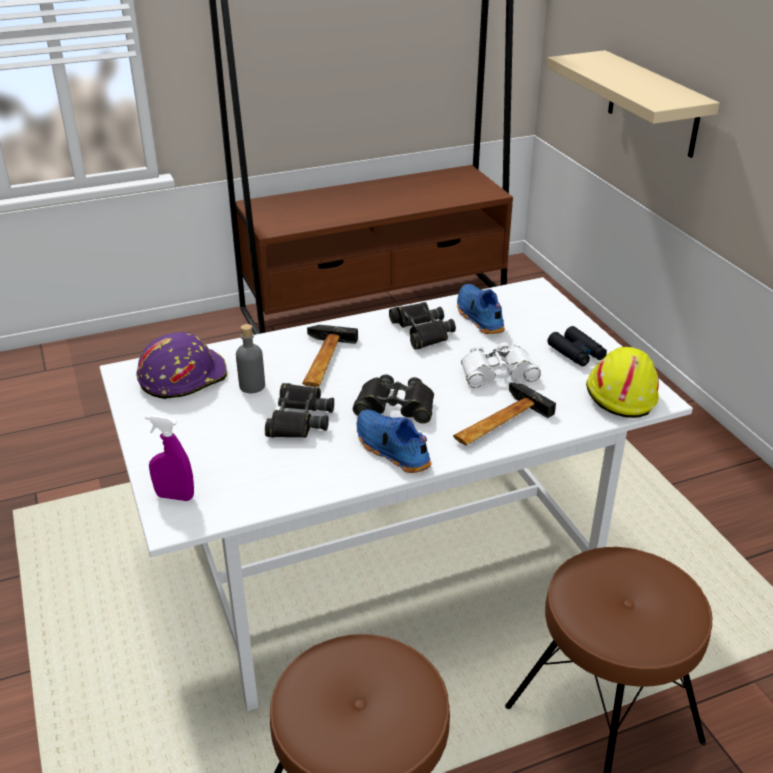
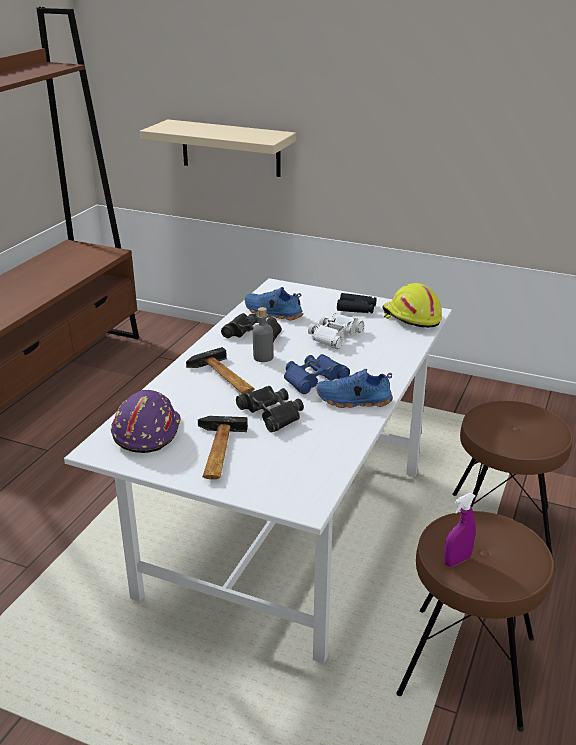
camera: 45 degrees left, 5 degrees down
purple spray bottle [145,415,194,501] -> purple spray bottle moved to [444,493,475,567]
grey bottle [236,324,265,393] -> grey bottle moved to [253,307,273,362]
black binoculars [353,374,434,424] -> blue binoculars [284,354,350,394]
hammer [453,382,556,445] -> hammer moved to [198,416,248,479]

